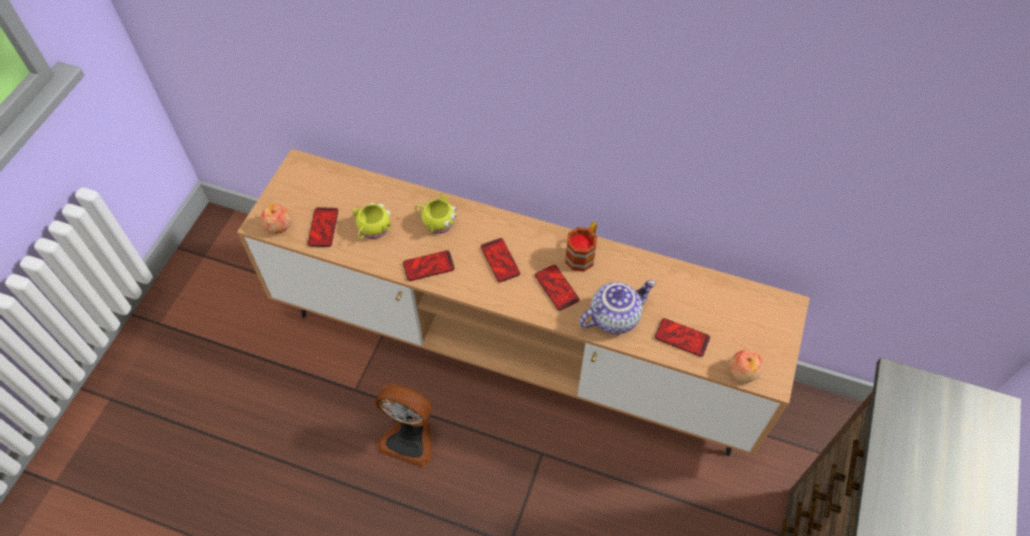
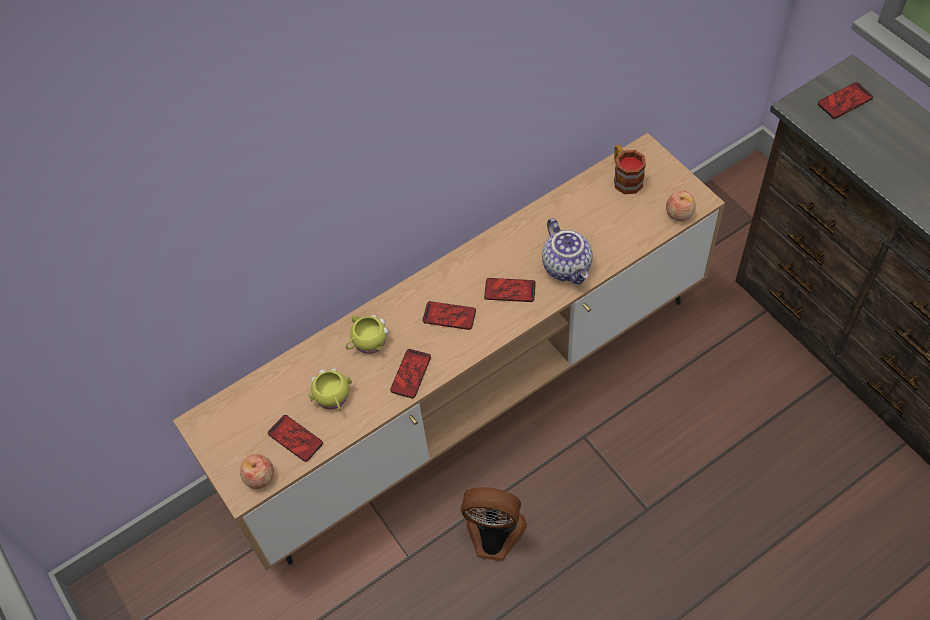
camera: 50 degrees left, 0 degrees up
fan [375,384,432,467] -> fan turned 135 degrees counterclockwise [461,487,527,561]
mug [565,222,597,272] -> mug moved to [614,145,646,194]
teapot [579,280,656,334] -> teapot turned 150 degrees clockwise [542,218,593,285]
phone [655,318,710,357] -> phone moved to [818,82,873,119]

